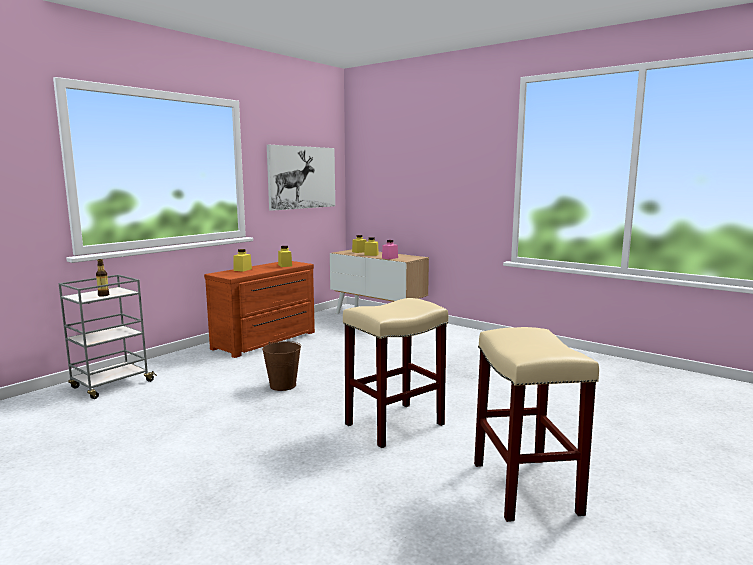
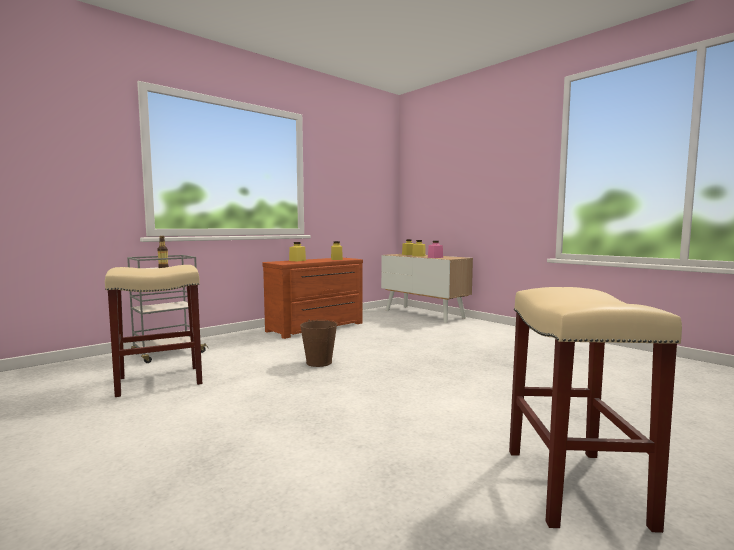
camera: 10 degrees right, 5 degrees down
picture [267,145,335,211] -> none
beige stool [343,298,448,448] -> beige stool moved to [105,265,202,397]

